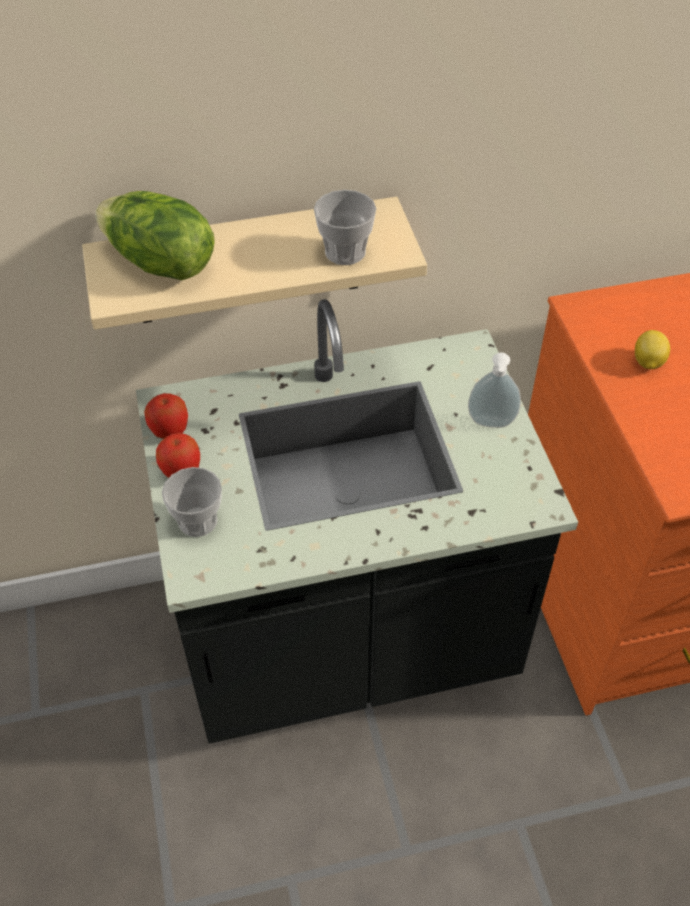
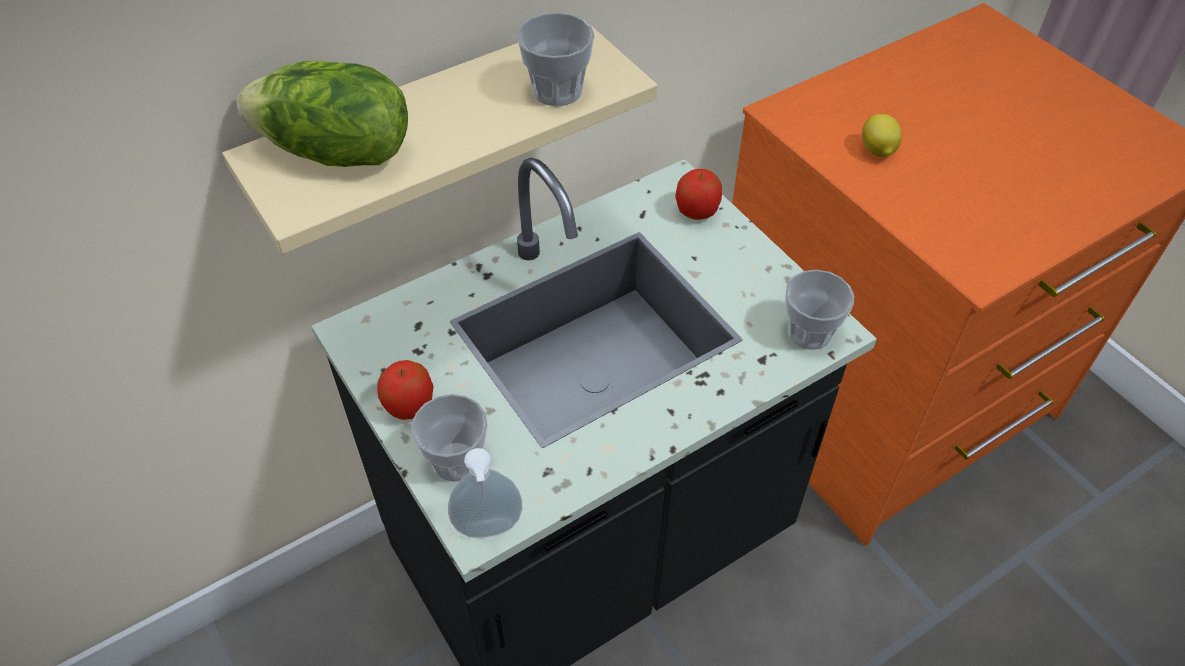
camera: 20 degrees left, 0 degrees up
apple [144,393,188,439] -> apple moved to [675,169,722,220]
soap dispenser [468,352,521,428] -> soap dispenser moved to [448,448,522,538]
none -> cup [785,270,854,350]

